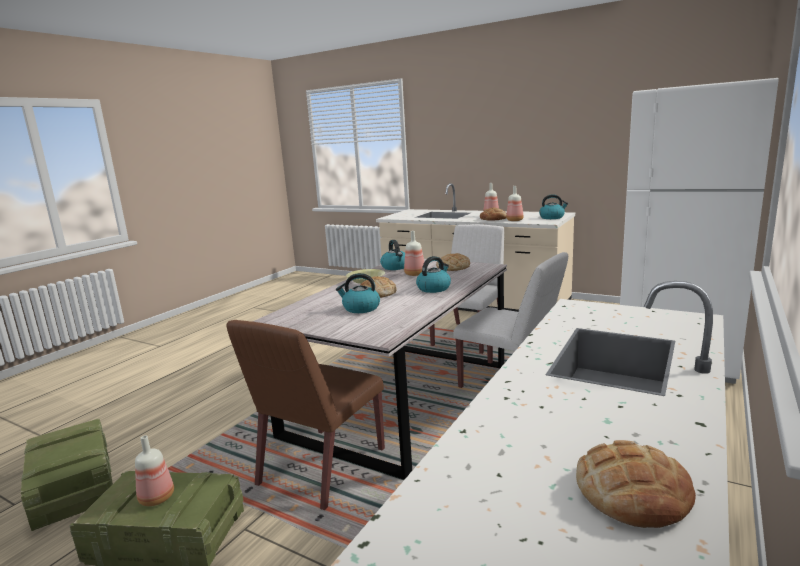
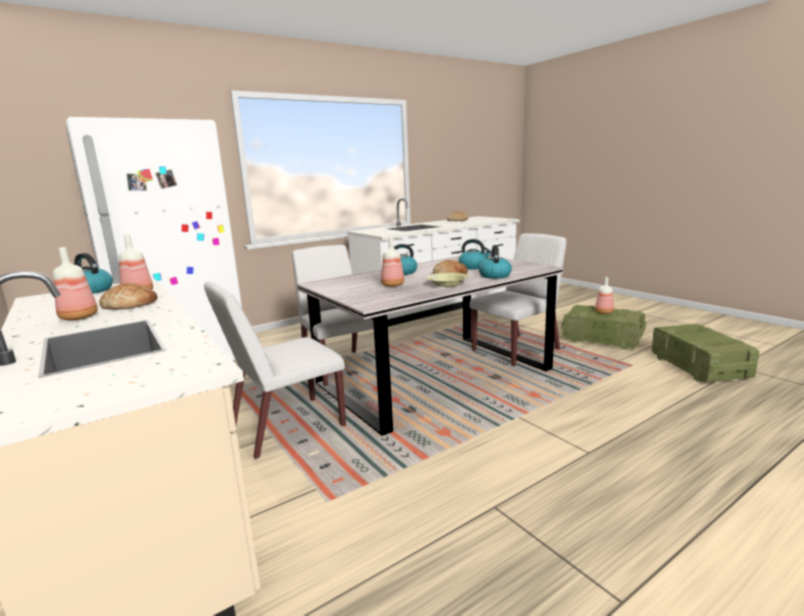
camera: 155 degrees left, 0 degrees up
brown chair [227,320,385,510] -> white chair [469,233,567,366]
kettle [380,240,405,270] -> kettle moved to [479,245,512,279]
bread [436,253,470,271] -> none

